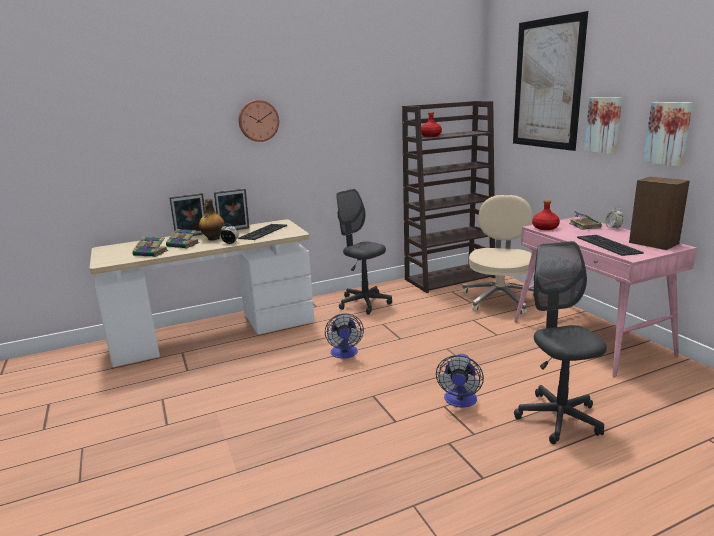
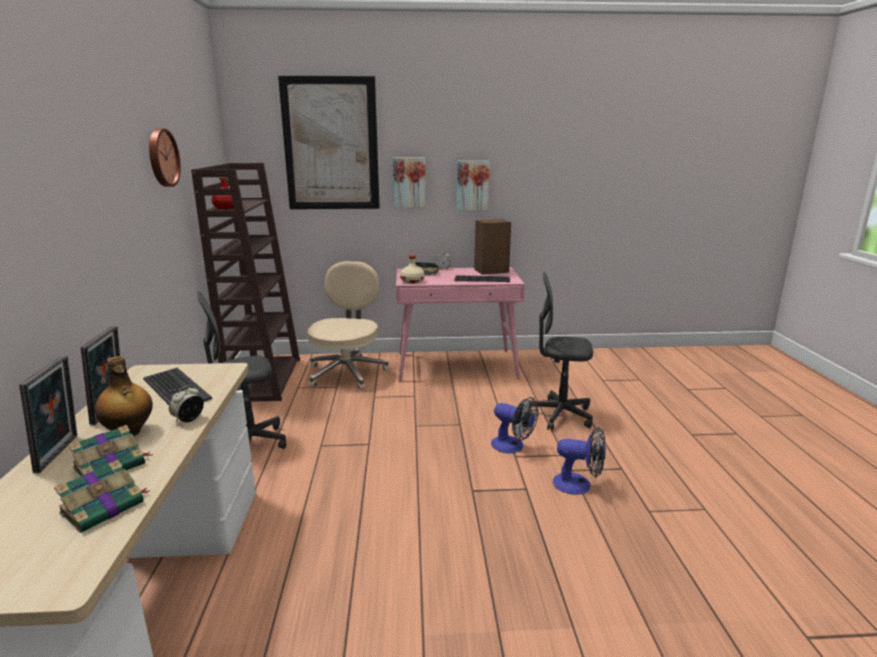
camera: 70 degrees left, 0 degrees up
wall clock [238,100,279,142] -> wall clock moved to [149,129,181,187]
fan [325,313,364,358] -> fan moved to [553,427,606,495]
beige office chair [462,195,534,315] -> beige office chair turned 60 degrees clockwise [307,261,389,390]
red bottle [532,200,560,230] -> beige bottle [400,255,425,284]

